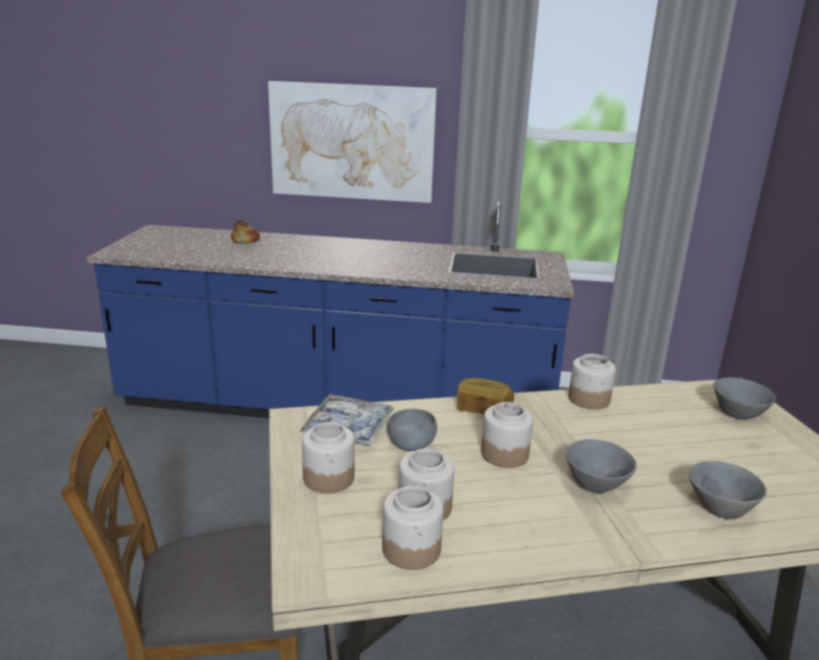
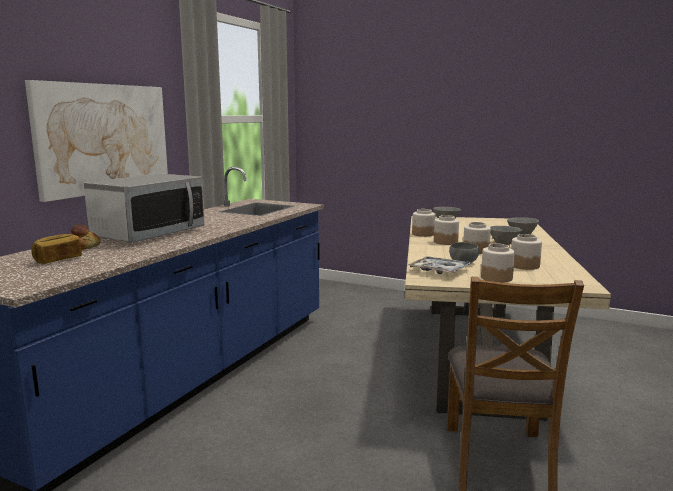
camera: 70 degrees left, 10 degrees down
jar [382,486,444,570] -> jar moved to [434,215,459,245]
bread [457,378,514,414] -> bread moved to [31,234,82,264]
none -> microwave [84,174,205,243]

